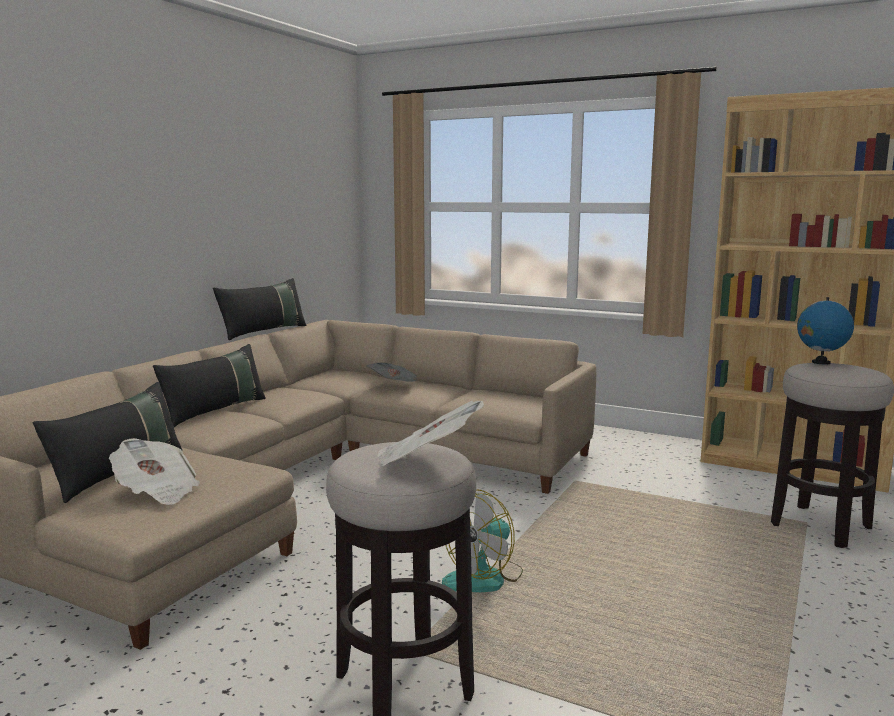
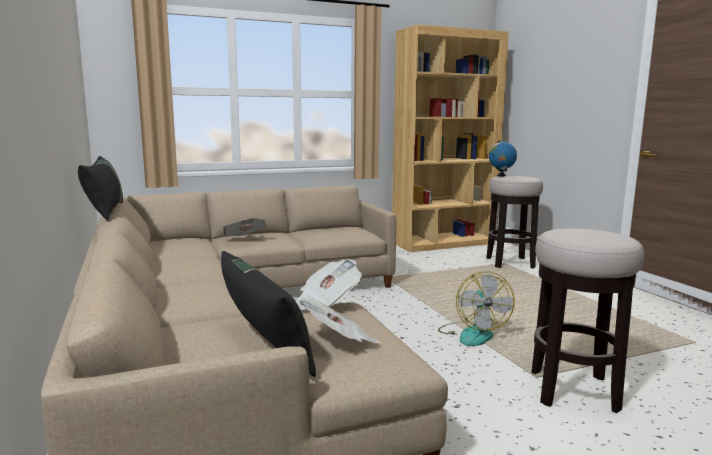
camera: 50 degrees left, 0 degrees up
black pillow [153,344,266,427] -> none
newspaper [378,401,484,467] -> newspaper moved to [296,259,362,310]

